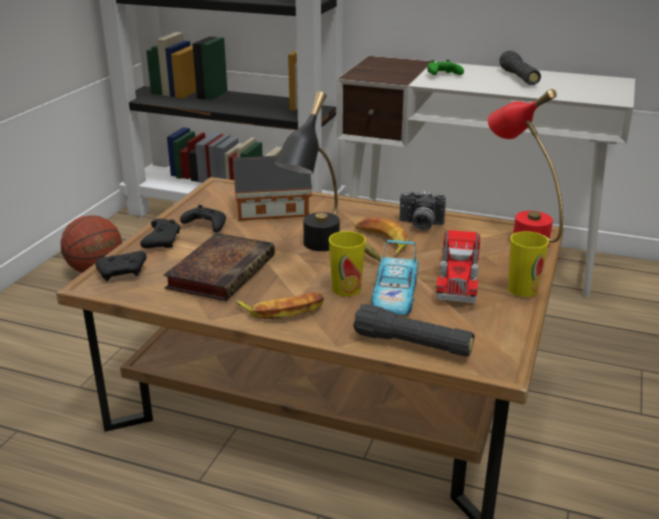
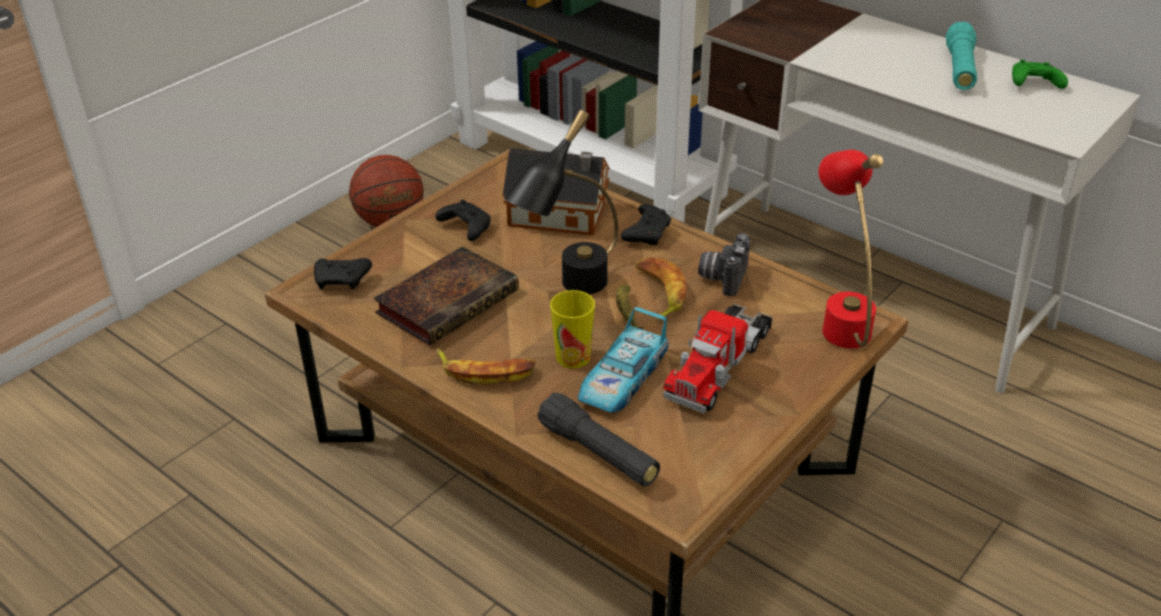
camera: 20 degrees right, 10 degrees up
black game controller [140,219,180,248] -> black game controller moved to [621,204,671,245]
camera [400,191,446,231] -> camera turned 75 degrees clockwise [698,233,750,296]
green game controller [427,60,464,75] -> green game controller moved to [1012,59,1068,89]
black flashlight [499,50,541,85] -> turquoise flashlight [946,22,977,90]
cup [508,231,549,297] -> none

